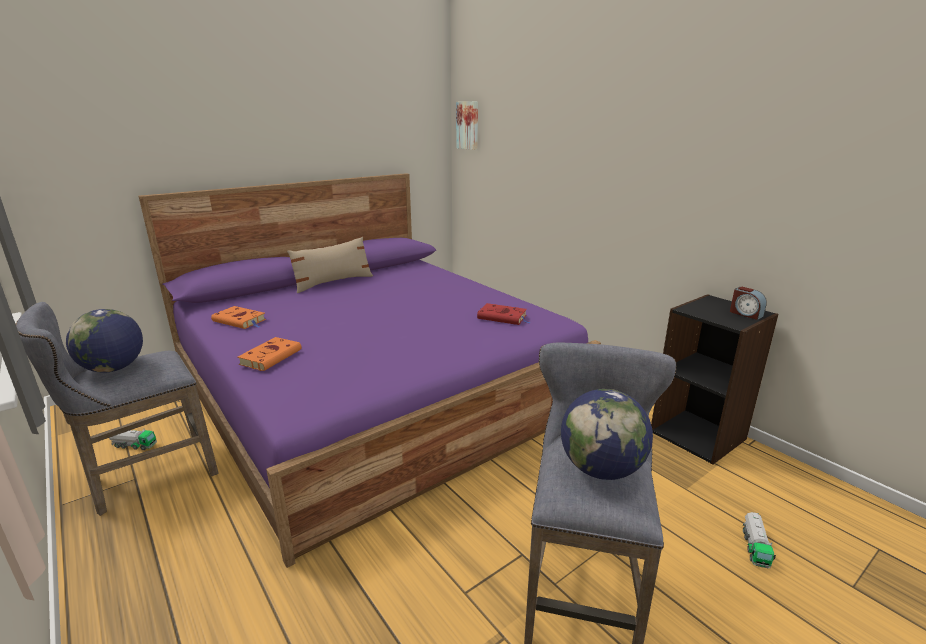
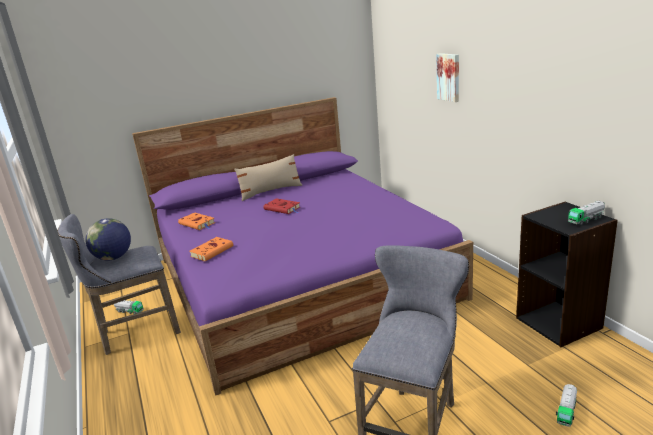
camera: 15 degrees right, 0 degrees up
picture [456,101,478,150] -> picture moved to [436,53,459,102]
red book [477,303,530,325] -> red book moved to [264,198,300,214]
globe [561,389,653,480] -> none
alarm clock [730,287,767,320] -> toy truck [568,201,605,225]

